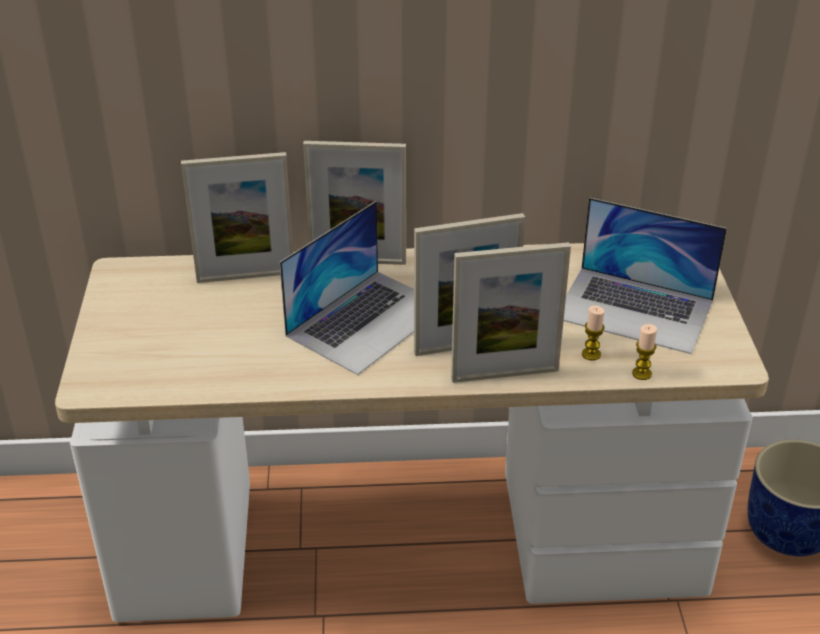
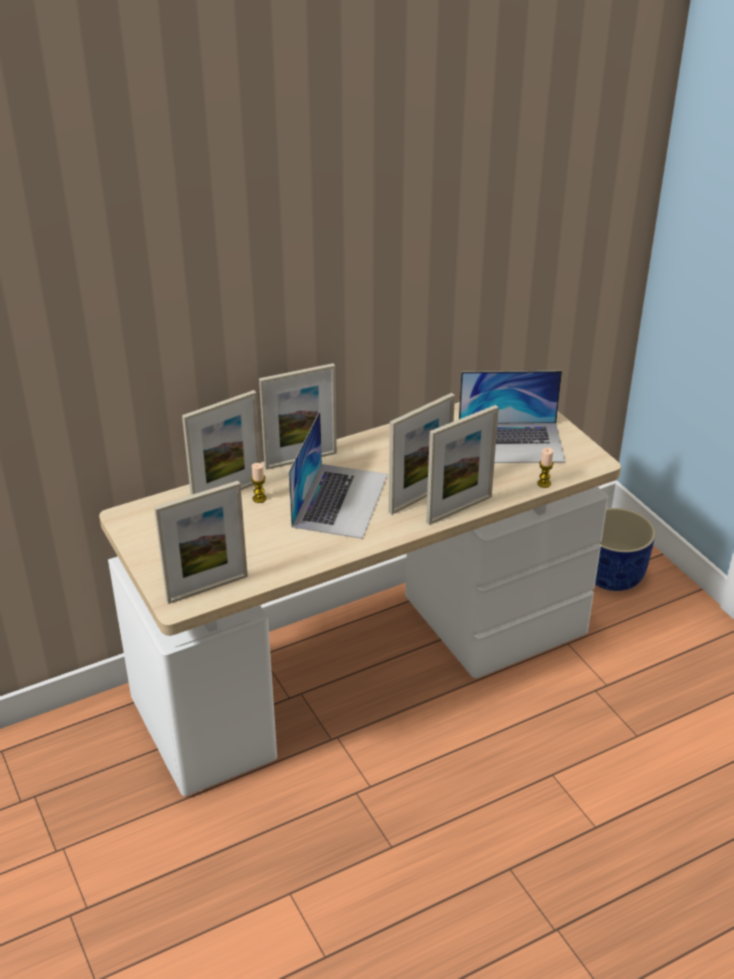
camera: 25 degrees left, 0 degrees up
candle [582,305,605,361] -> candle moved to [251,463,267,503]
none -> picture frame [154,481,248,604]

